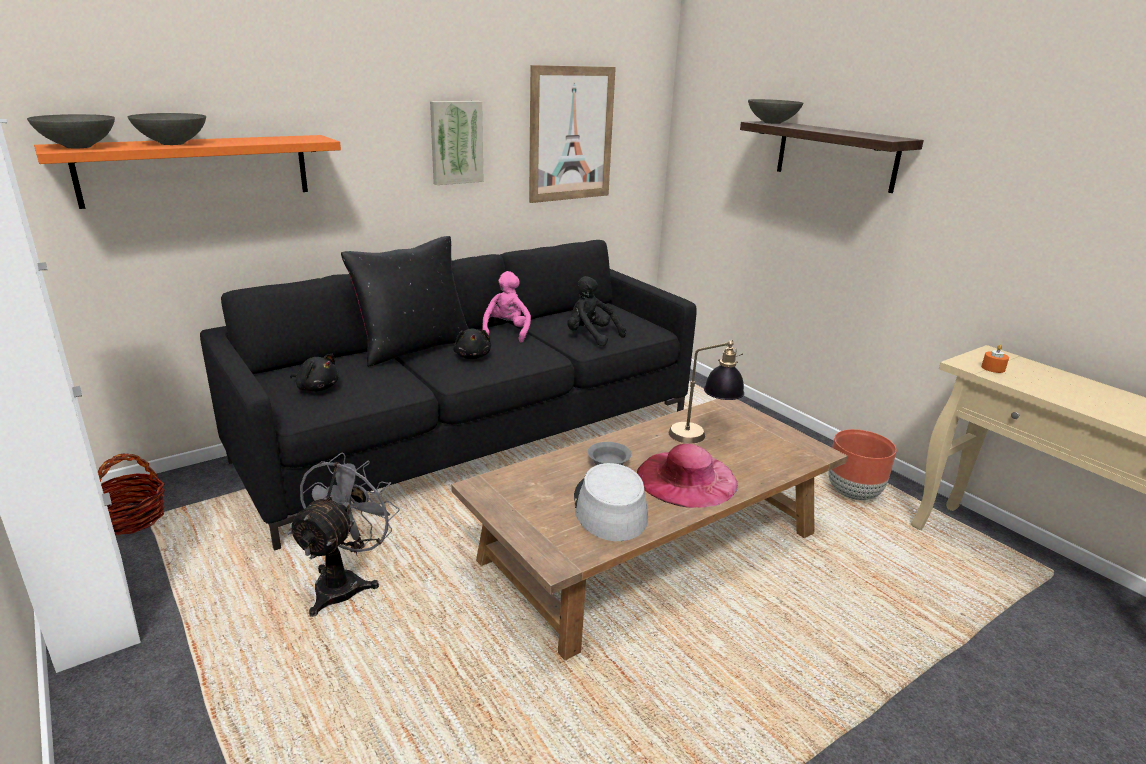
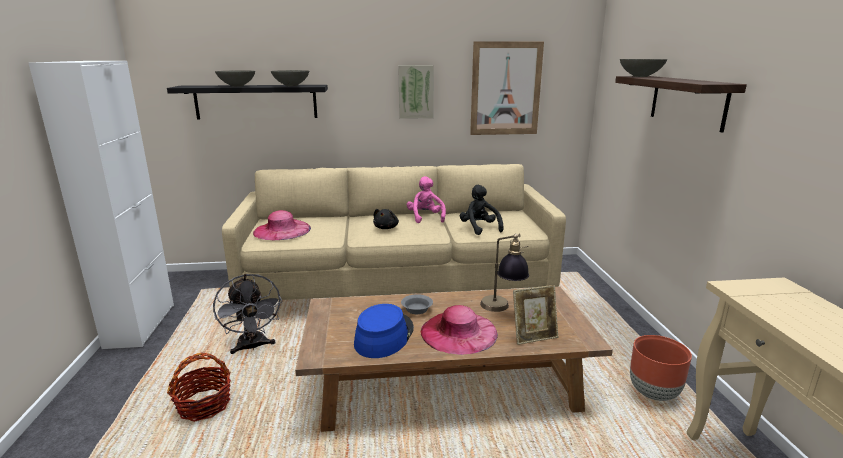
camera: 30 degrees right, 5 degrees down
grey bowl [27,114,115,148] -> grey bowl moved to [271,70,309,86]
orange shelf [34,135,341,209] -> black shelf [167,85,328,120]
basket [98,453,165,535] -> basket moved to [167,353,231,422]
black sofa [200,240,697,550] -> beige sofa [222,164,566,320]
grey fan [287,452,400,617] -> grey fan turned 105 degrees clockwise [213,274,282,354]
black plush toy [290,354,339,391] -> pink hat [253,210,311,240]
black pillow [341,236,469,367] -> none
pink plush toy [482,271,531,343] -> pink plush toy turned 45 degrees counterclockwise [407,176,446,223]
grey hat [574,463,648,541] -> blue hat [354,304,414,358]
orange candle [981,345,1009,373] -> none
none -> picture frame [513,285,558,345]

